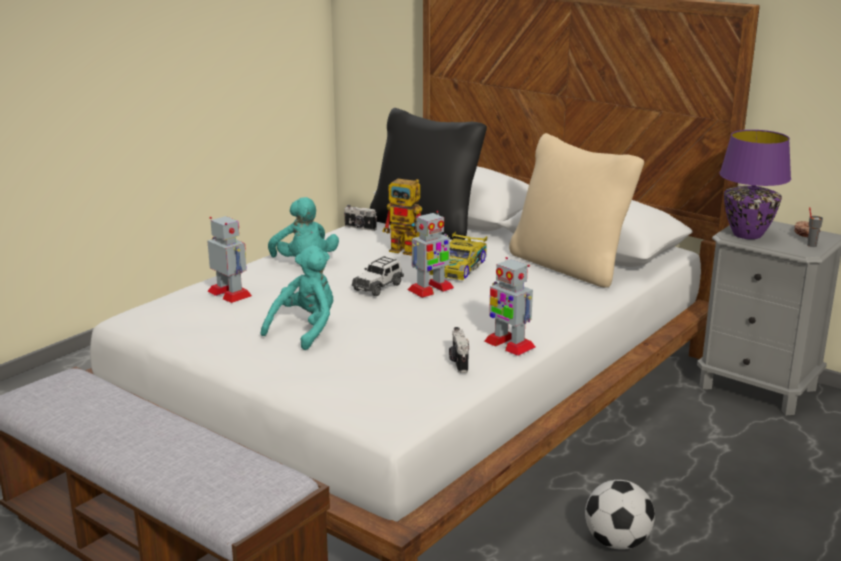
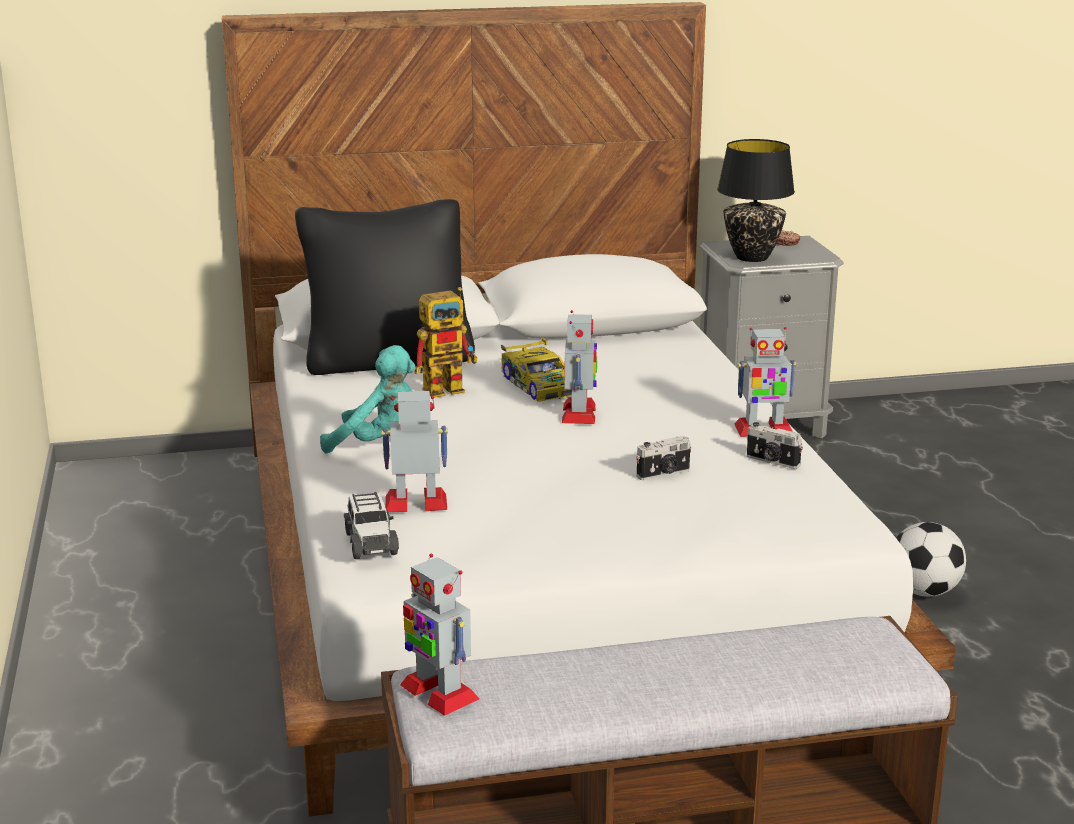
camera: 50 degrees left, 0 degrees up
turquoise plush toy [261,245,333,350] -> none
camera [344,205,377,231] -> camera moved to [636,436,691,480]
toy car [352,256,404,296] -> toy car moved to [344,492,399,559]
beige pillow [509,133,644,288] -> none
purple table lamp [720,130,791,239] -> black table lamp [717,139,795,262]
grey cup [807,207,823,247] -> none
none -> toy robot [400,554,480,716]

